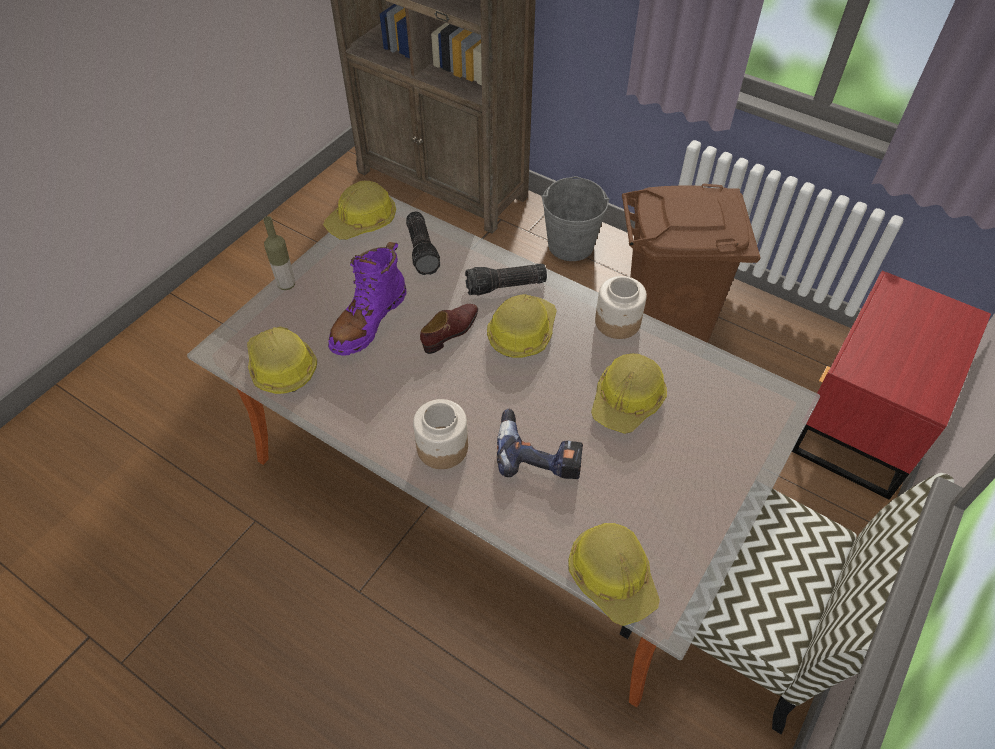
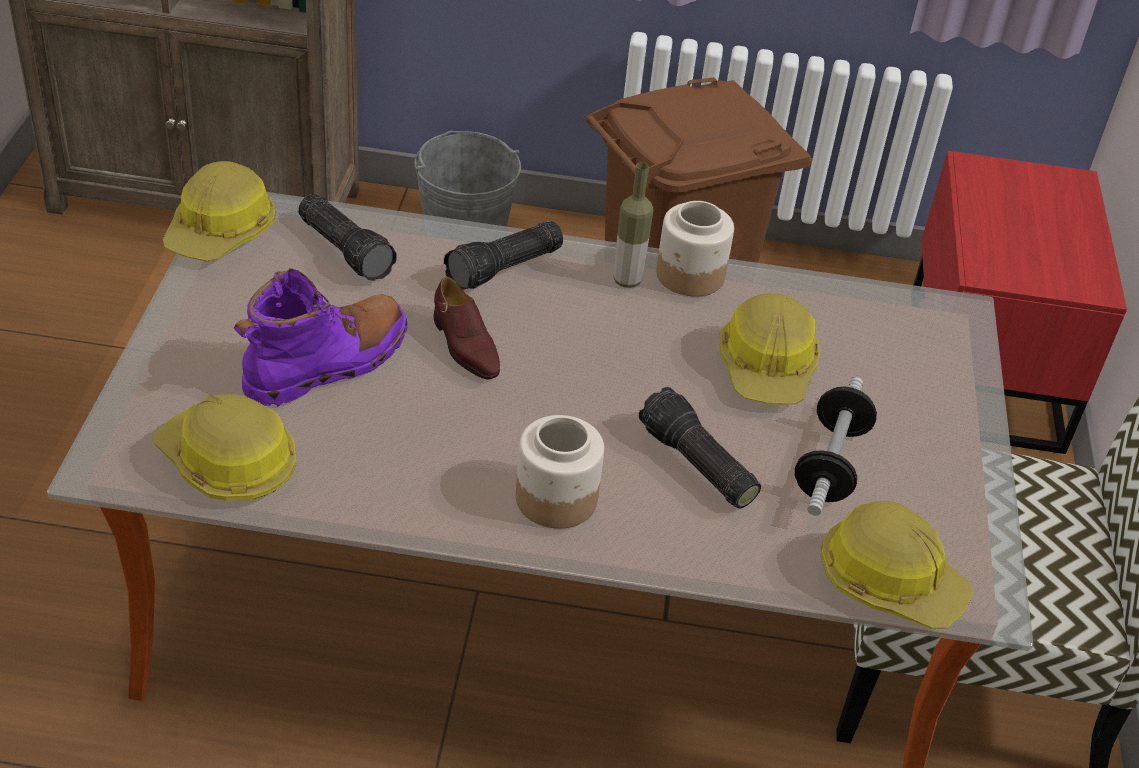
camera: 30 degrees left, 10 degrees down
bottle [263,216,295,290] -> bottle moved to [613,162,654,288]
purple boot [328,242,407,356] -> purple boot turned 135 degrees counterclockwise [233,268,408,407]
brown shoe [420,304,478,354] -> brown shoe turned 135 degrees clockwise [434,277,500,379]
hard hat [487,294,557,358] -> none
power drill [497,408,583,479] -> flashlight [639,387,761,509]
none -> dumbbell [795,377,877,516]

